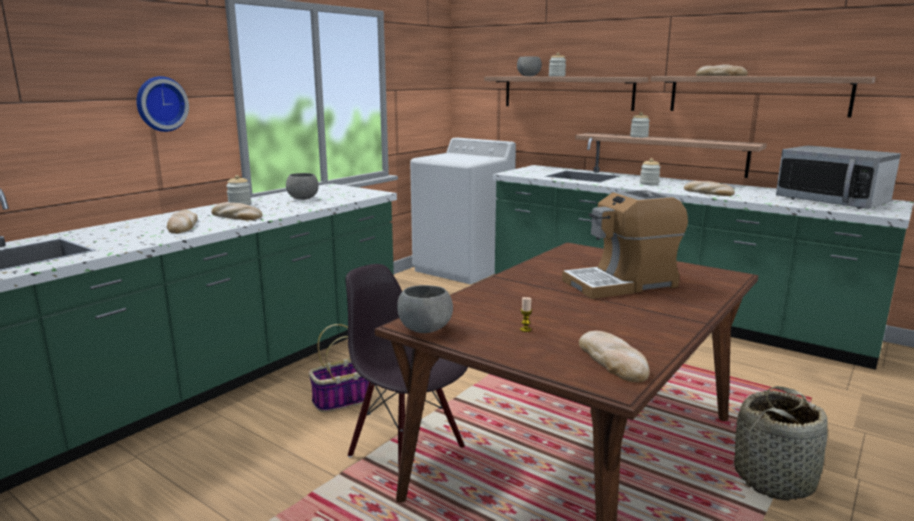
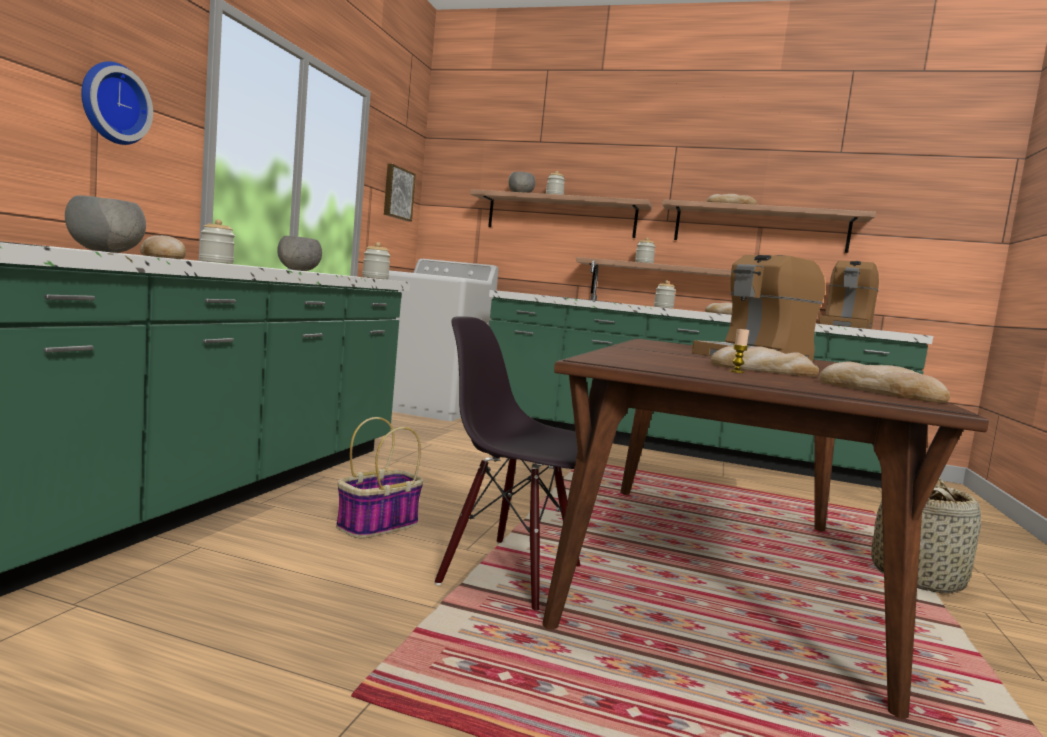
camera: 20 degrees left, 10 degrees down
bread [211,202,262,220] -> bread moved to [710,346,819,377]
grey bowl [397,285,453,333] -> grey bowl moved to [65,195,146,253]
microwave [776,145,901,209] -> coffee machine [818,260,879,329]
none -> jar [362,242,390,279]
none -> picture [384,164,416,222]

